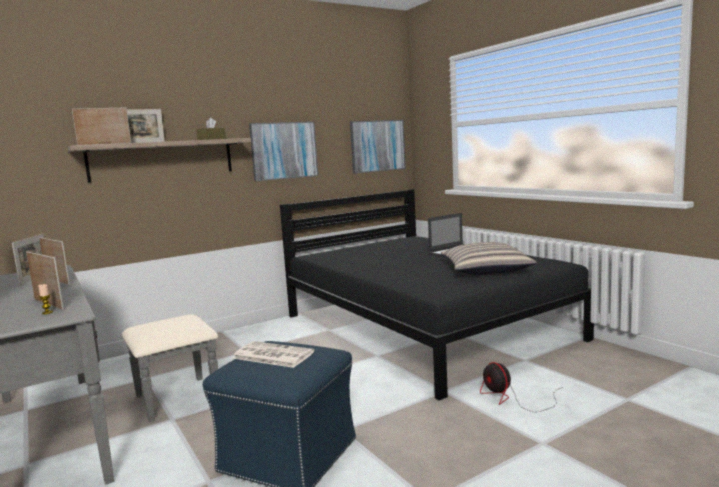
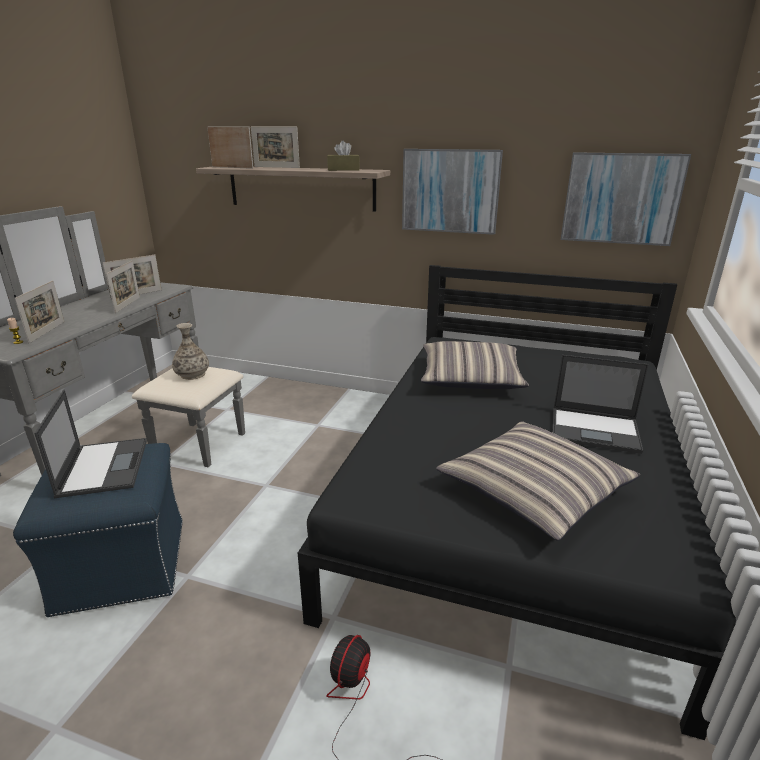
camera: 50 degrees right, 15 degrees up
newspaper [232,341,315,368] -> laptop [34,390,147,498]
none -> vase [172,323,209,380]
none -> pillow [421,341,529,389]

